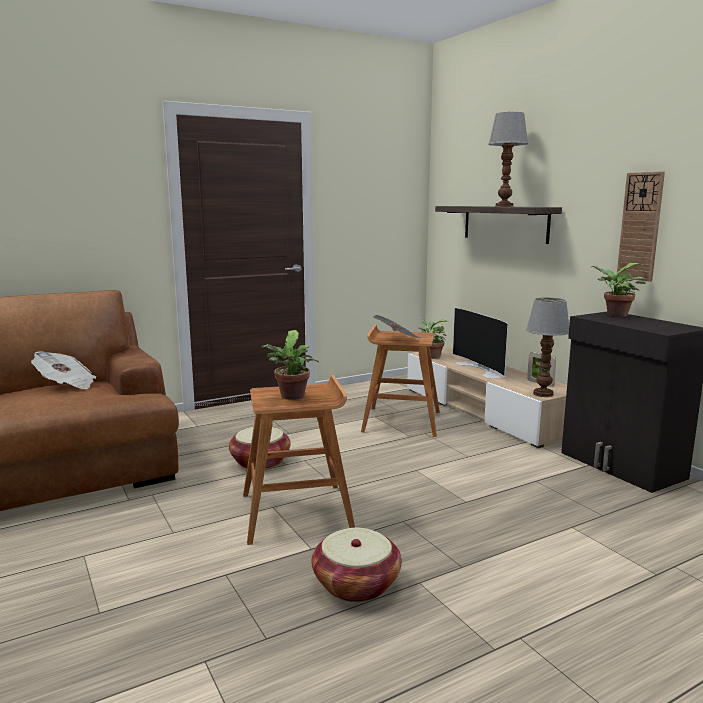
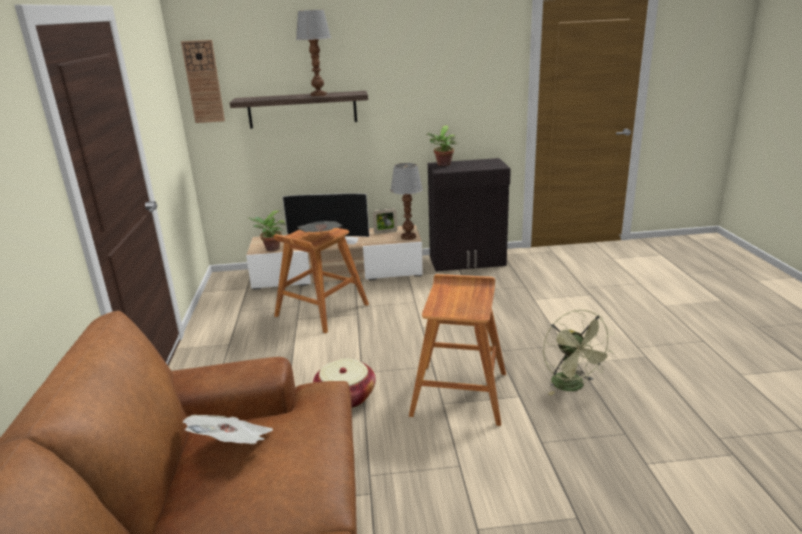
camera: 65 degrees left, 10 degrees up
potted plant [261,330,319,400] -> none
basket [312,528,402,602] -> green fan [543,310,614,395]
wall clock [617,172,665,282] -> wall clock moved to [181,40,225,123]

